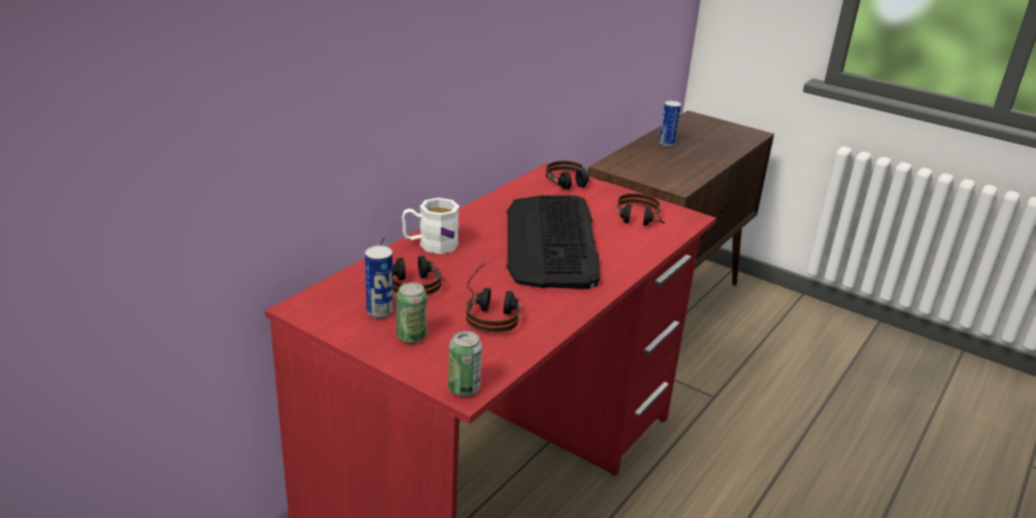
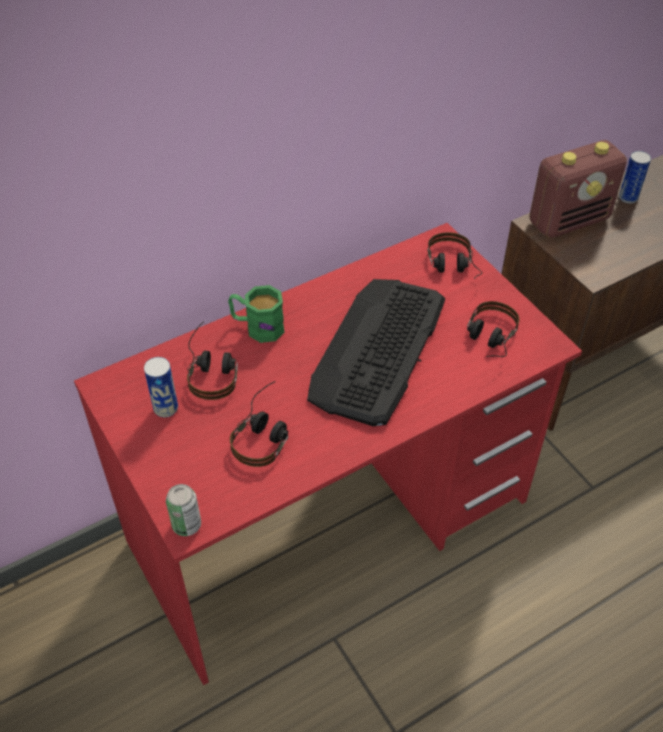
camera: 25 degrees right, 20 degrees up
can [396,282,427,343] -> none
white mug [402,198,459,254] -> green mug [228,285,285,343]
none -> radio [529,140,627,238]

